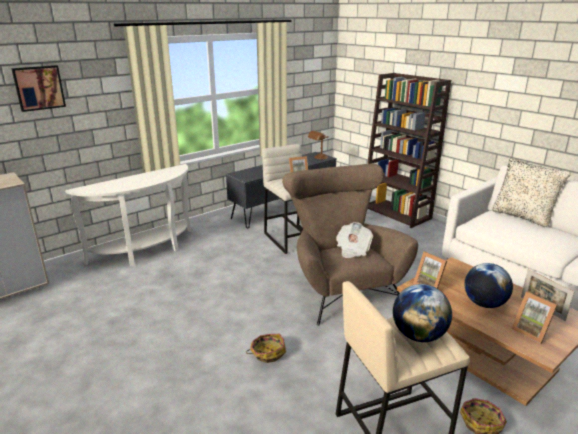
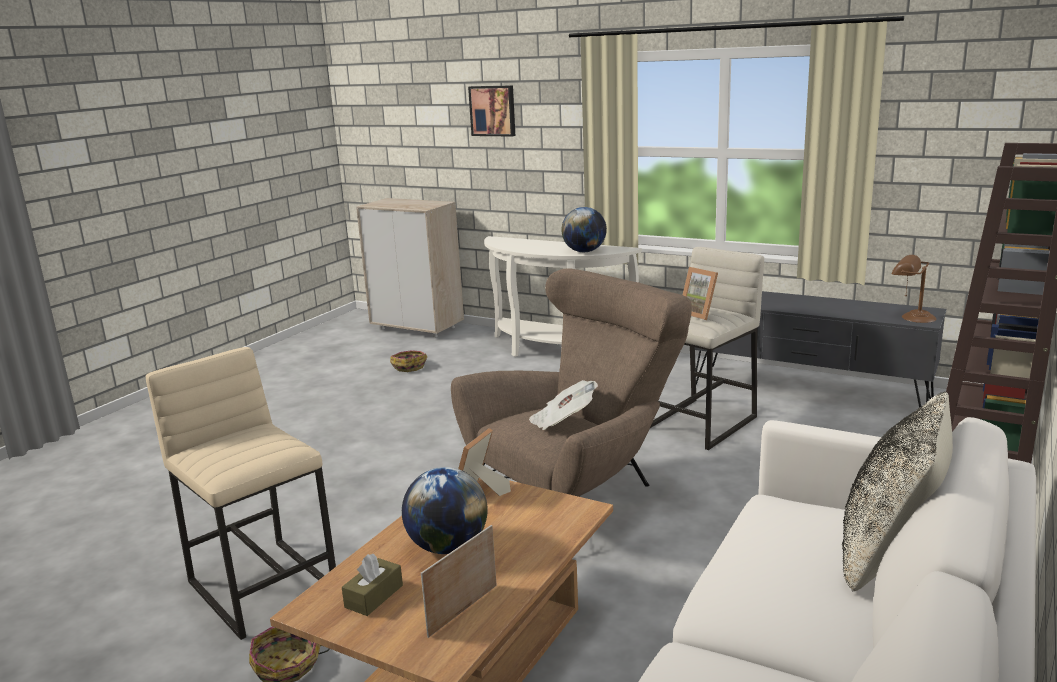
camera: 70 degrees right, 5 degrees down
basket [246,334,286,363] -> basket moved to [390,350,427,372]
globe [393,284,452,342] -> globe moved to [561,207,607,252]
picture frame [512,292,557,344] -> brown tissue box [342,554,403,616]

